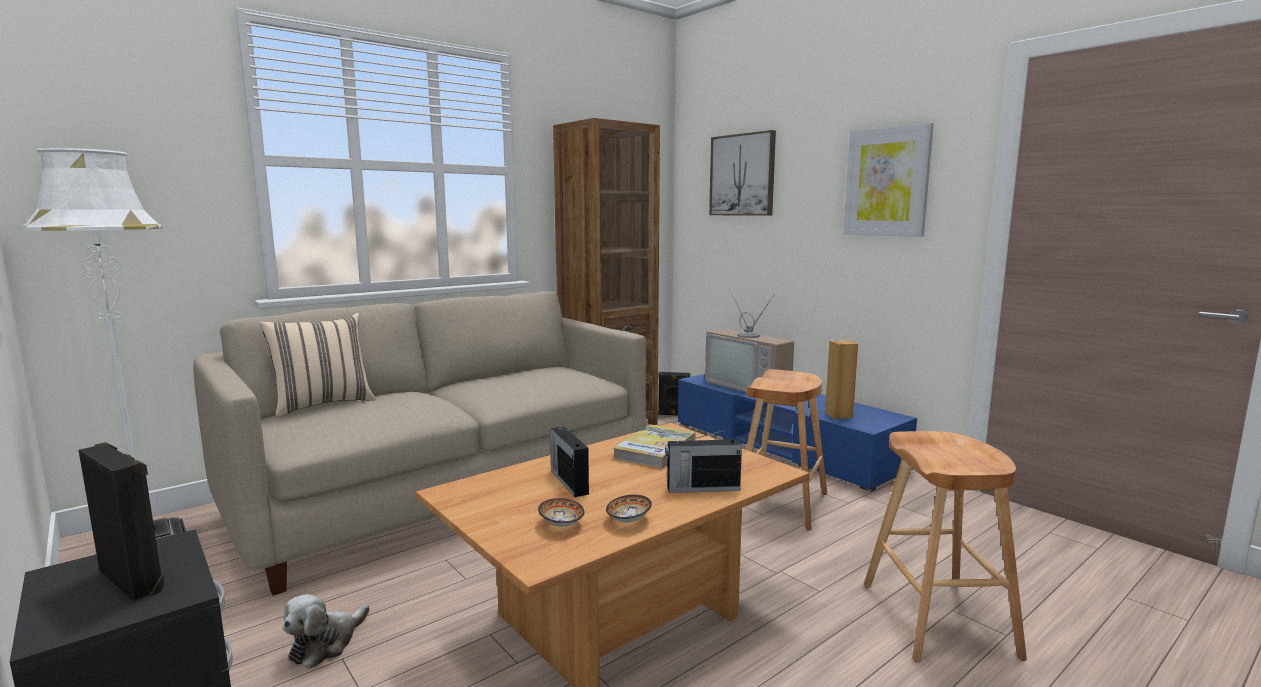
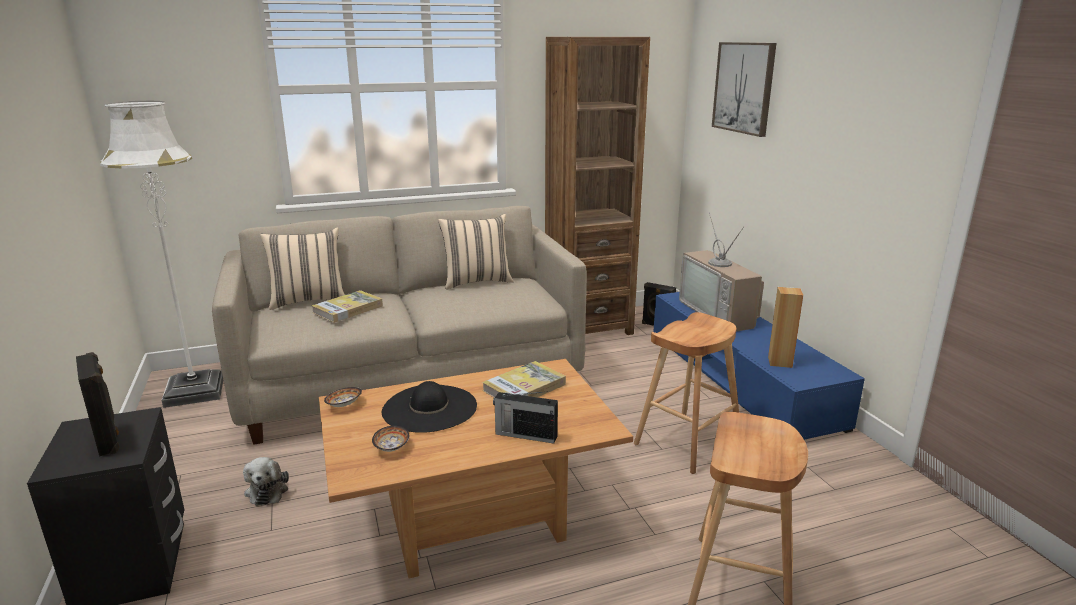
camera: 20 degrees right, 10 degrees up
plush toy [283,594,370,669] -> plush toy turned 60 degrees counterclockwise [243,457,289,506]
radio [550,426,589,497] -> black hat [382,381,477,433]
bowl [606,494,652,523] -> bowl moved to [324,387,362,407]
picture [843,123,934,237] -> none
none -> book [311,290,383,323]
none -> beige pillow [438,214,514,290]

